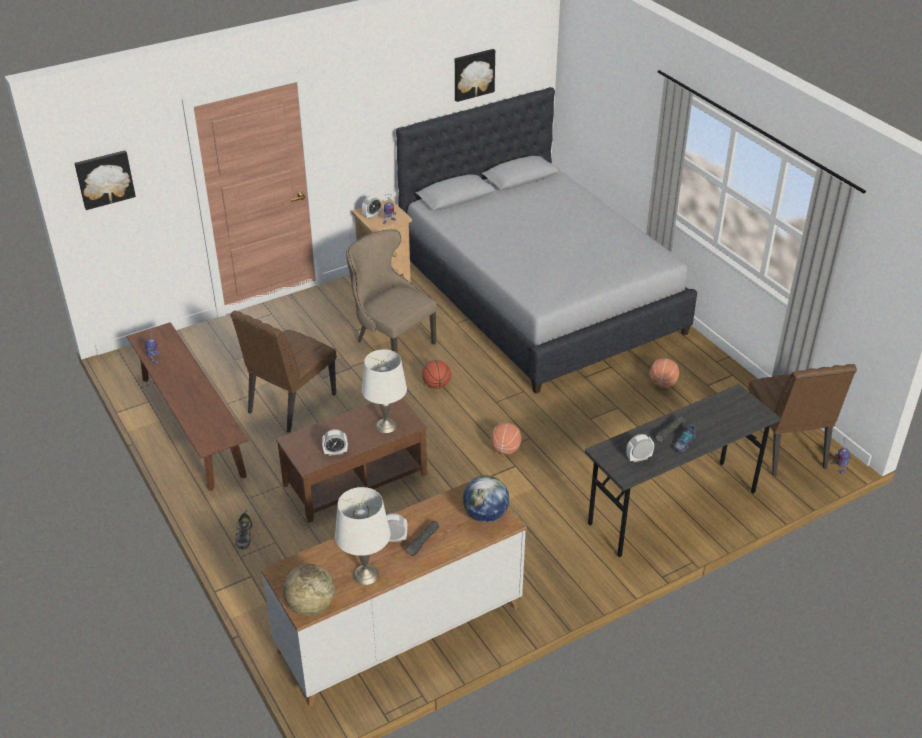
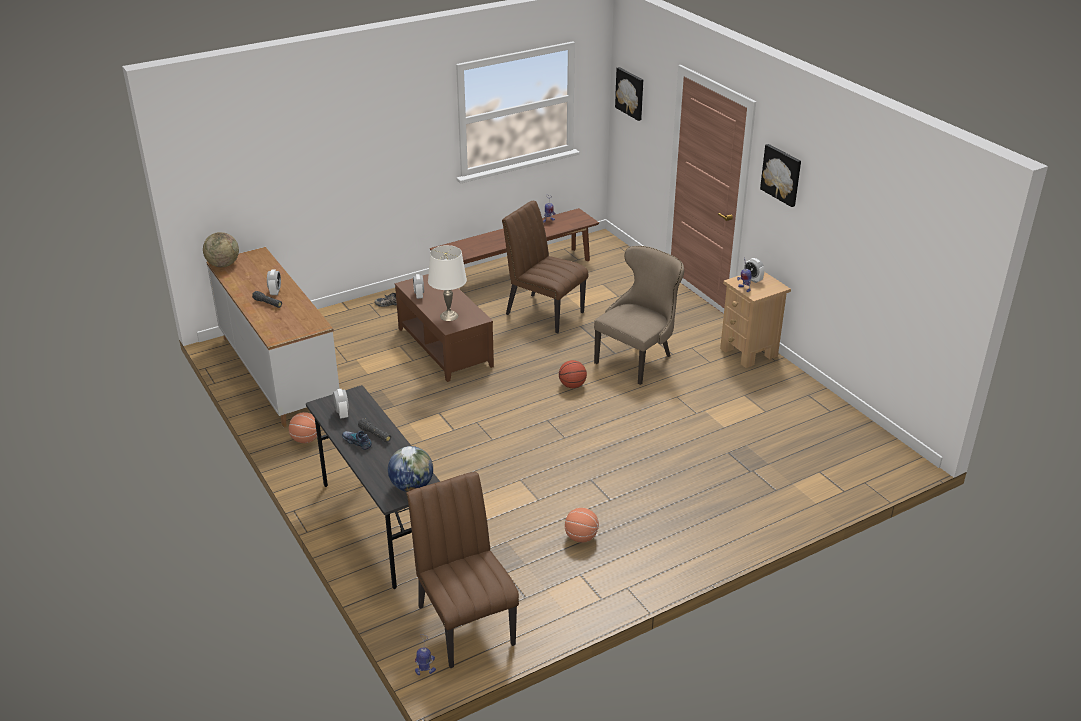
camera: 90 degrees right, 5 degrees down
white table lamp [335,487,391,585] -> none
grey bed [396,87,697,394] -> none
picture [455,49,495,102] -> picture moved to [760,144,801,207]
globe [463,475,509,522] -> globe moved to [388,446,433,492]
basketball [491,423,521,454] -> basketball moved to [289,412,317,443]
brown chair [748,364,857,476] -> brown chair turned 75 degrees clockwise [406,472,519,668]

